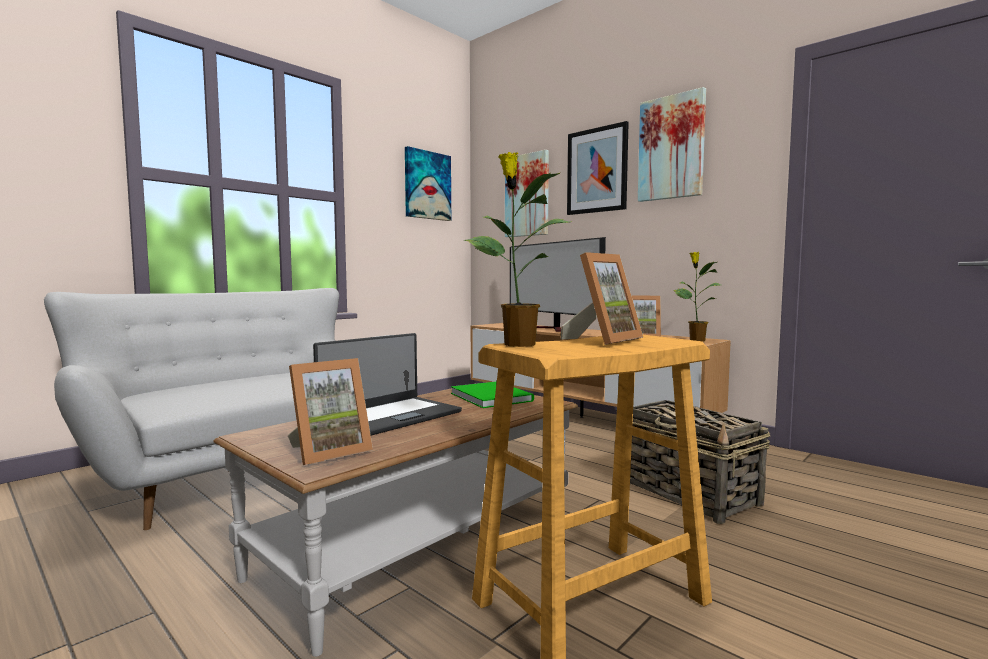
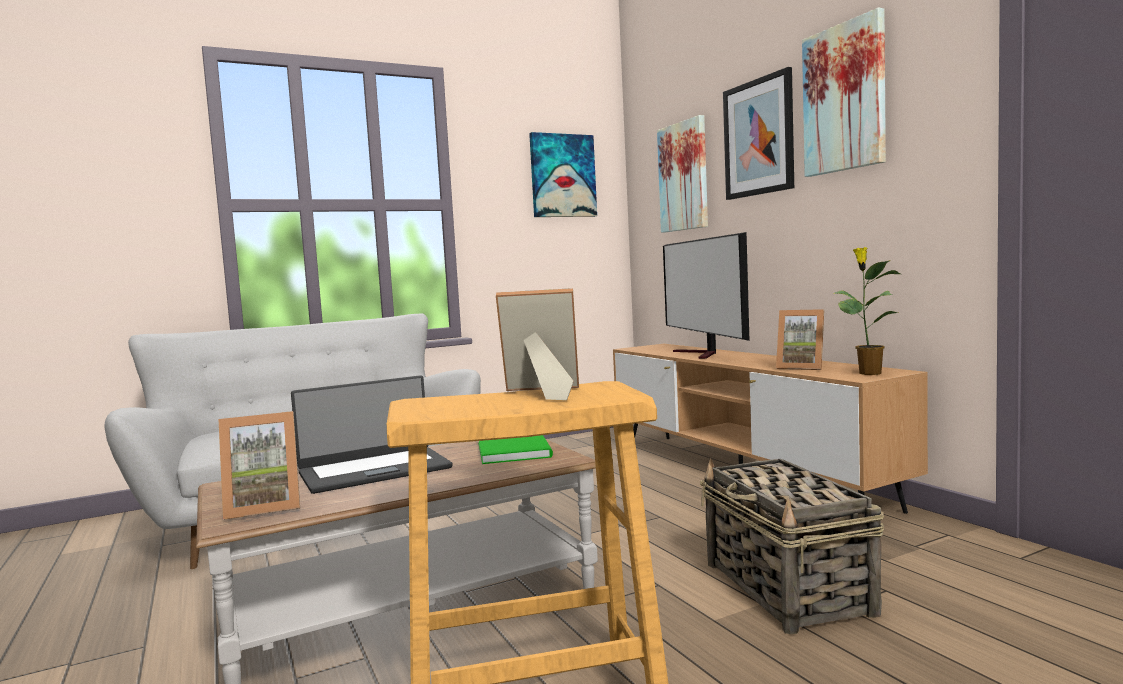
camera: 20 degrees right, 0 degrees up
potted plant [464,152,570,347] -> none
picture frame [561,252,643,345] -> picture frame turned 150 degrees counterclockwise [496,288,579,400]

